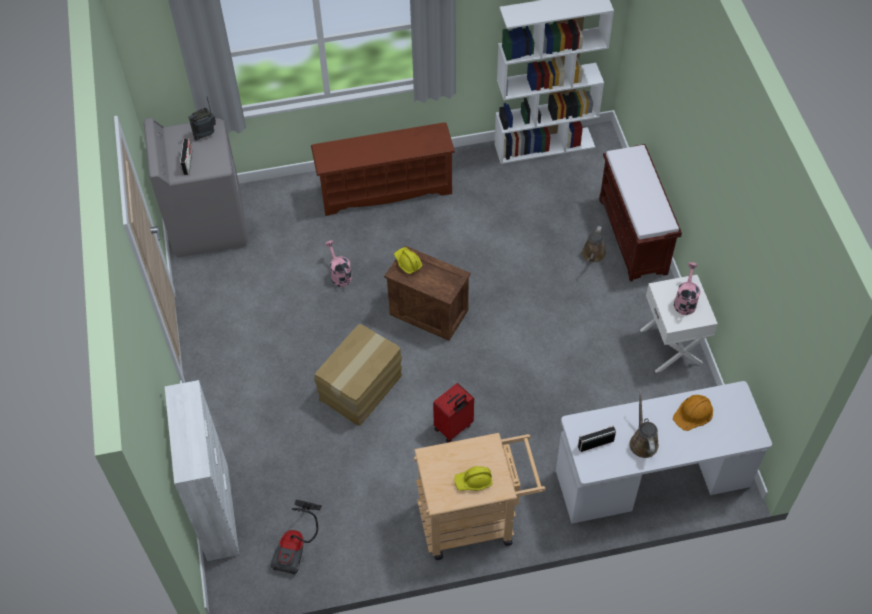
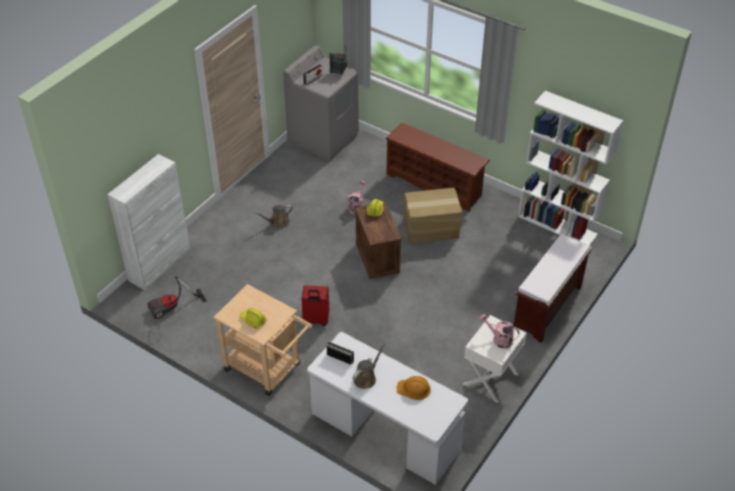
camera: 45 degrees right, 10 degrees down
cardboard box [314,324,402,426] -> cardboard box moved to [403,188,462,243]
brown watering can [582,226,606,263] -> brown watering can moved to [255,204,293,228]
pink watering can [674,262,700,315] -> pink watering can turned 120 degrees counterclockwise [479,314,519,348]

